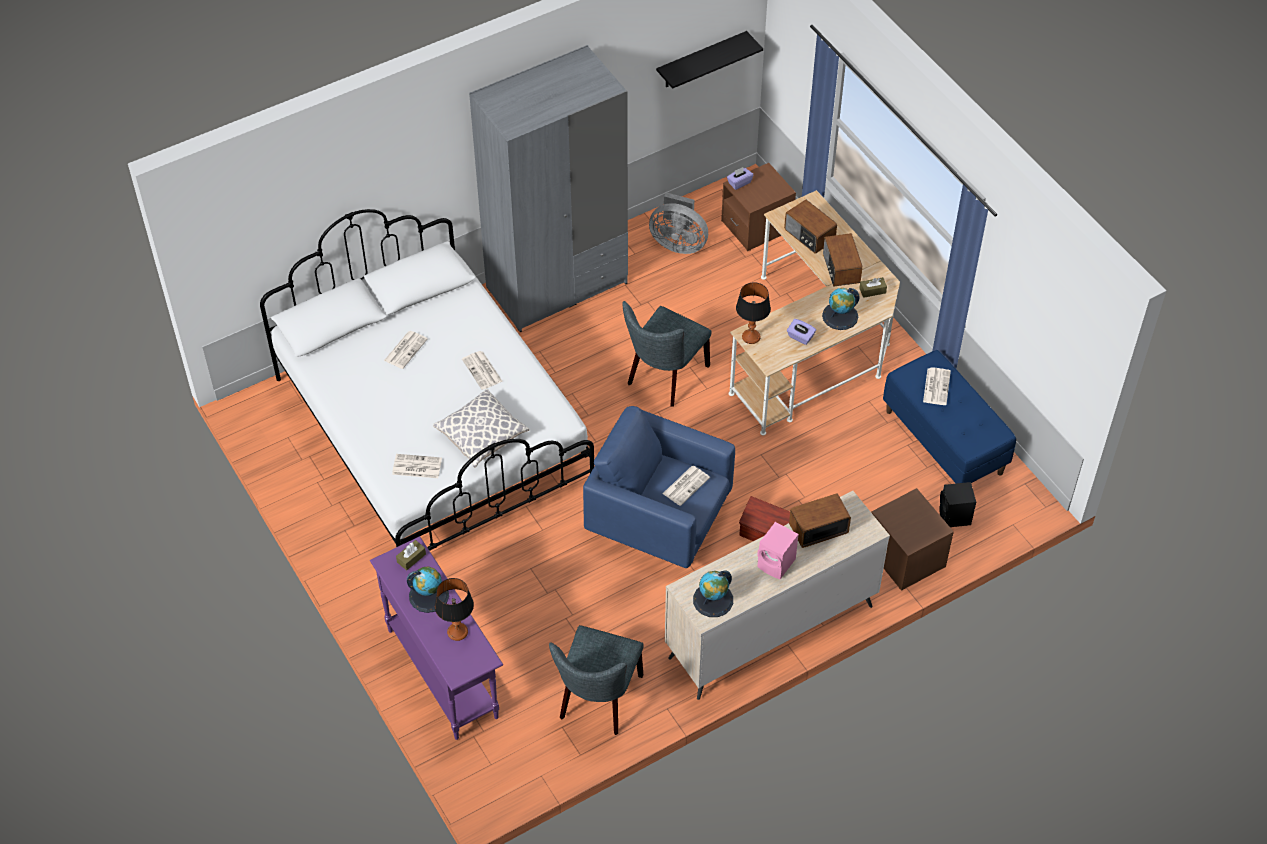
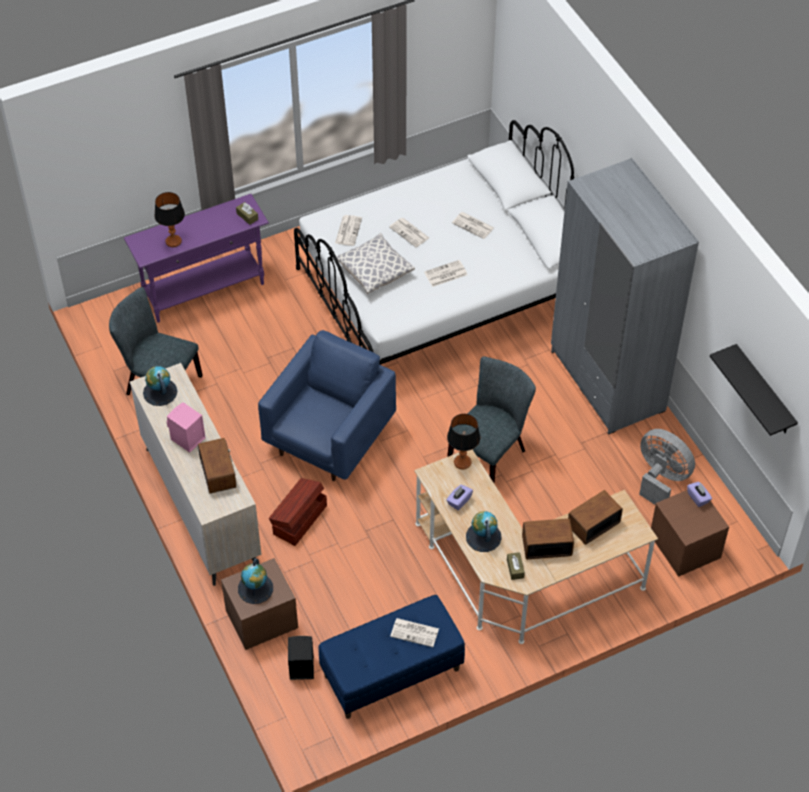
camera: 95 degrees right, 0 degrees up
globe [407,567,449,613] -> globe moved to [238,558,273,604]
grey chair [623,301,712,407] -> grey chair turned 90 degrees clockwise [447,356,536,484]
grey fan [649,192,708,254] -> grey fan turned 105 degrees clockwise [639,429,695,505]
newspaper [663,466,710,506] -> newspaper moved to [389,218,429,247]

